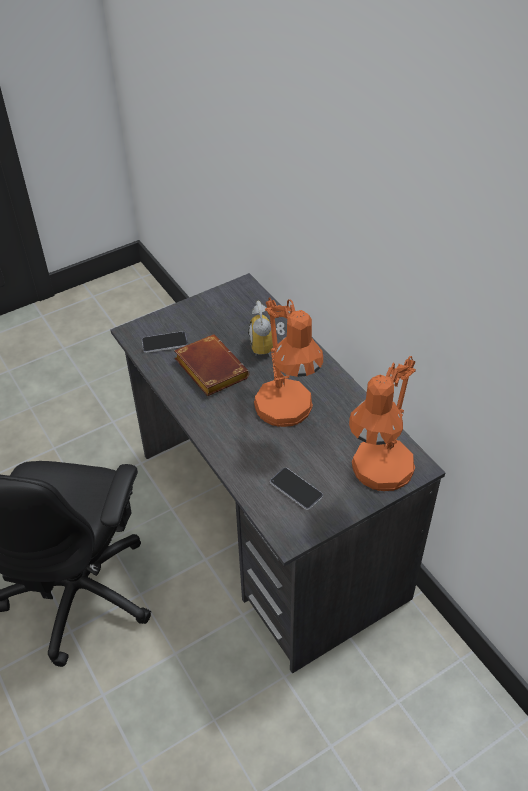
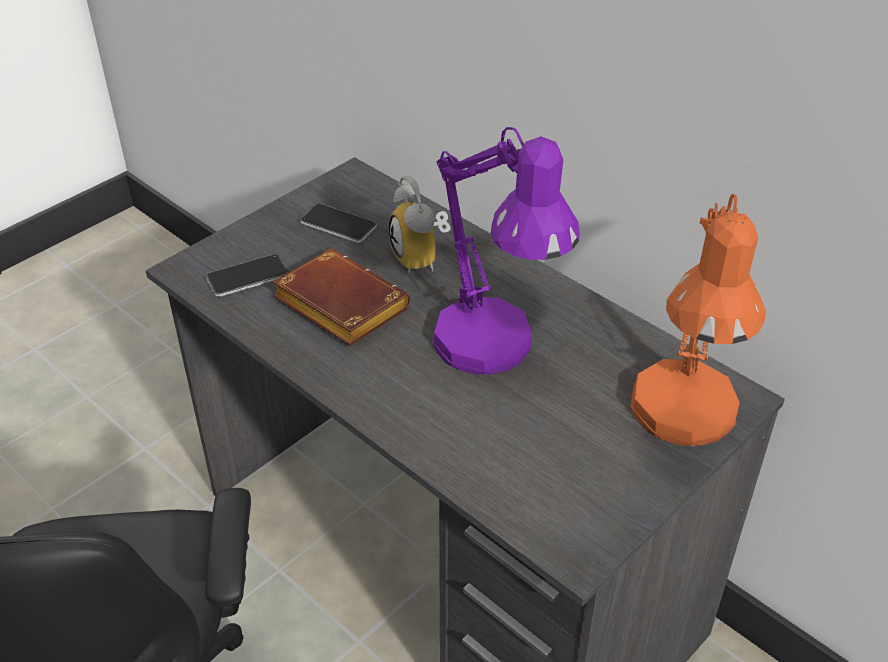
camera: 15 degrees left, 5 degrees down
orange table lamp [254,297,323,427] -> purple table lamp [432,127,580,375]
phone [270,468,323,510] -> phone moved to [300,204,377,243]

